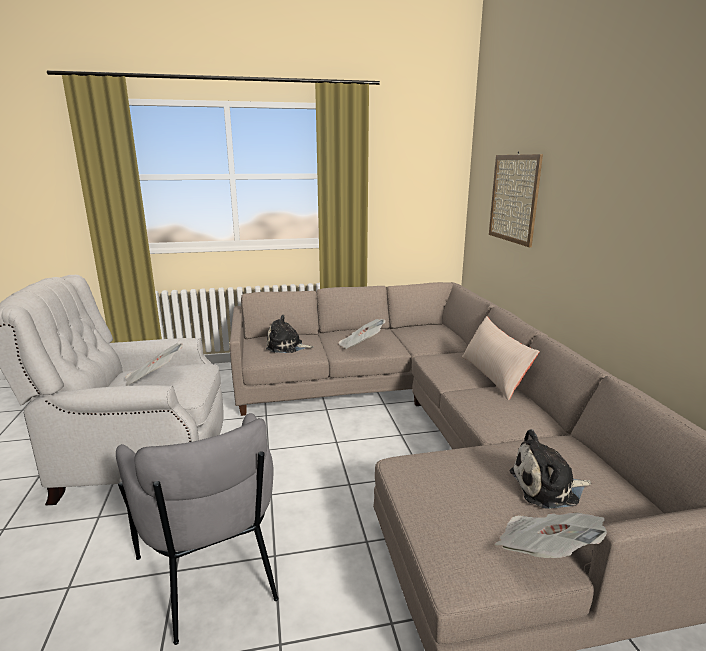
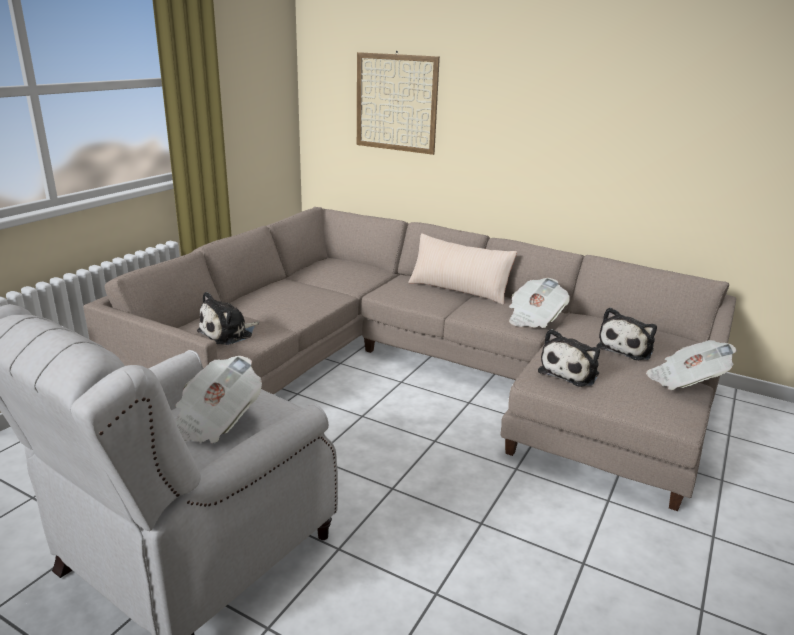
camera: 50 degrees left, 5 degrees up
grey armchair [116,413,278,645] -> none
newspaper [339,319,386,349] -> newspaper moved to [509,278,570,328]
none -> plush toy [538,329,600,387]

